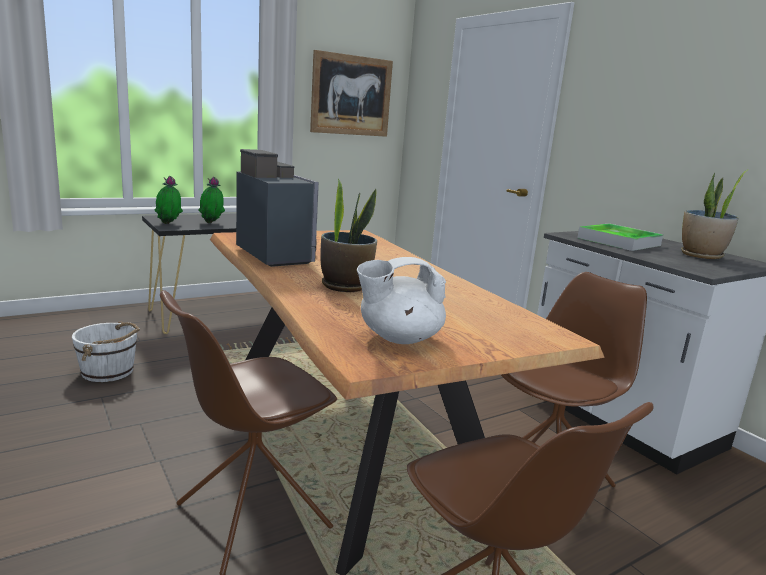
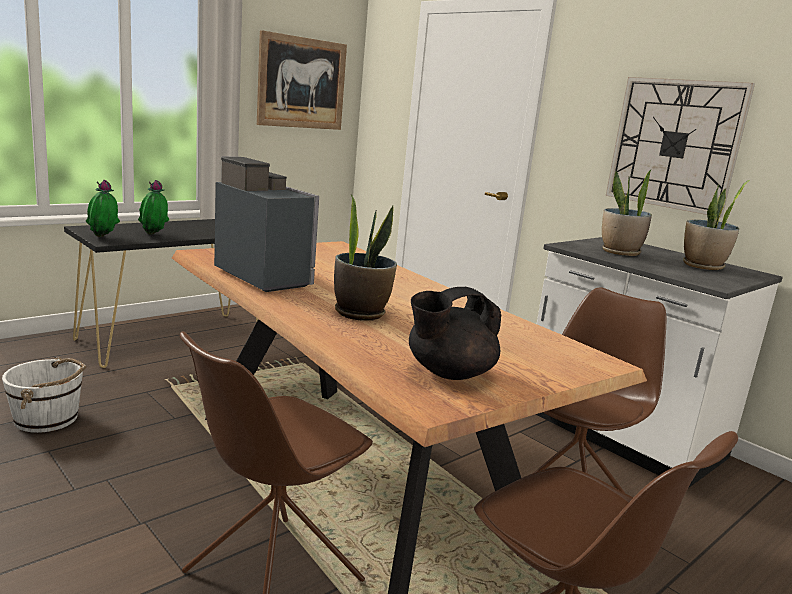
camera: 10 degrees left, 0 degrees up
white teapot [357,257,446,344] -> black teapot [409,287,502,380]
tray [577,223,663,251] -> potted plant [602,169,652,256]
none -> wall clock [606,77,755,217]

